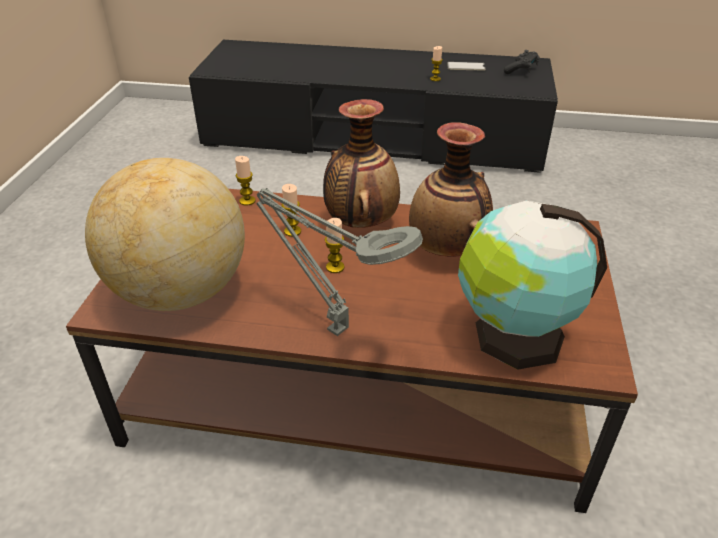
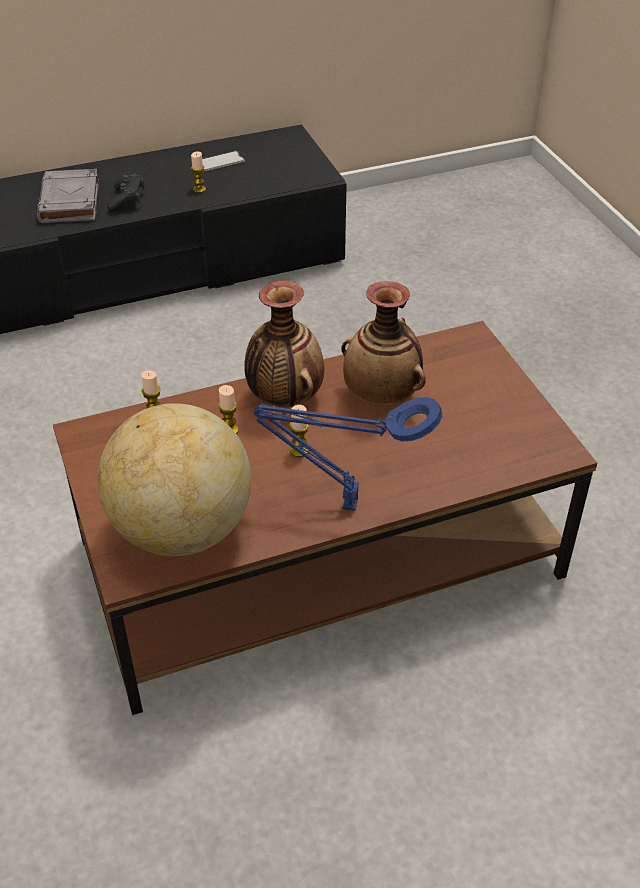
camera: 30 degrees left, 5 degrees up
grey table lamp [256,188,423,336] -> blue table lamp [254,397,442,511]
globe [458,201,607,370] -> none
black game controller [504,50,539,74] -> black game controller moved to [107,174,145,212]
none -> grey book [37,169,99,223]

